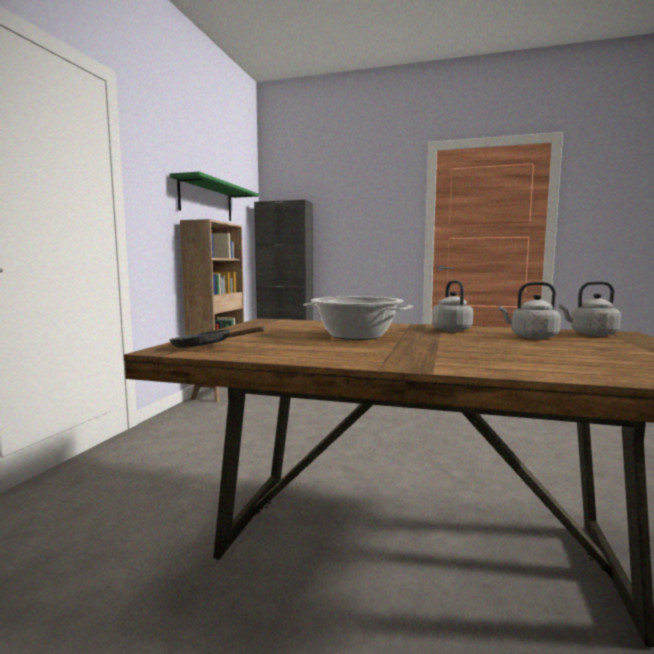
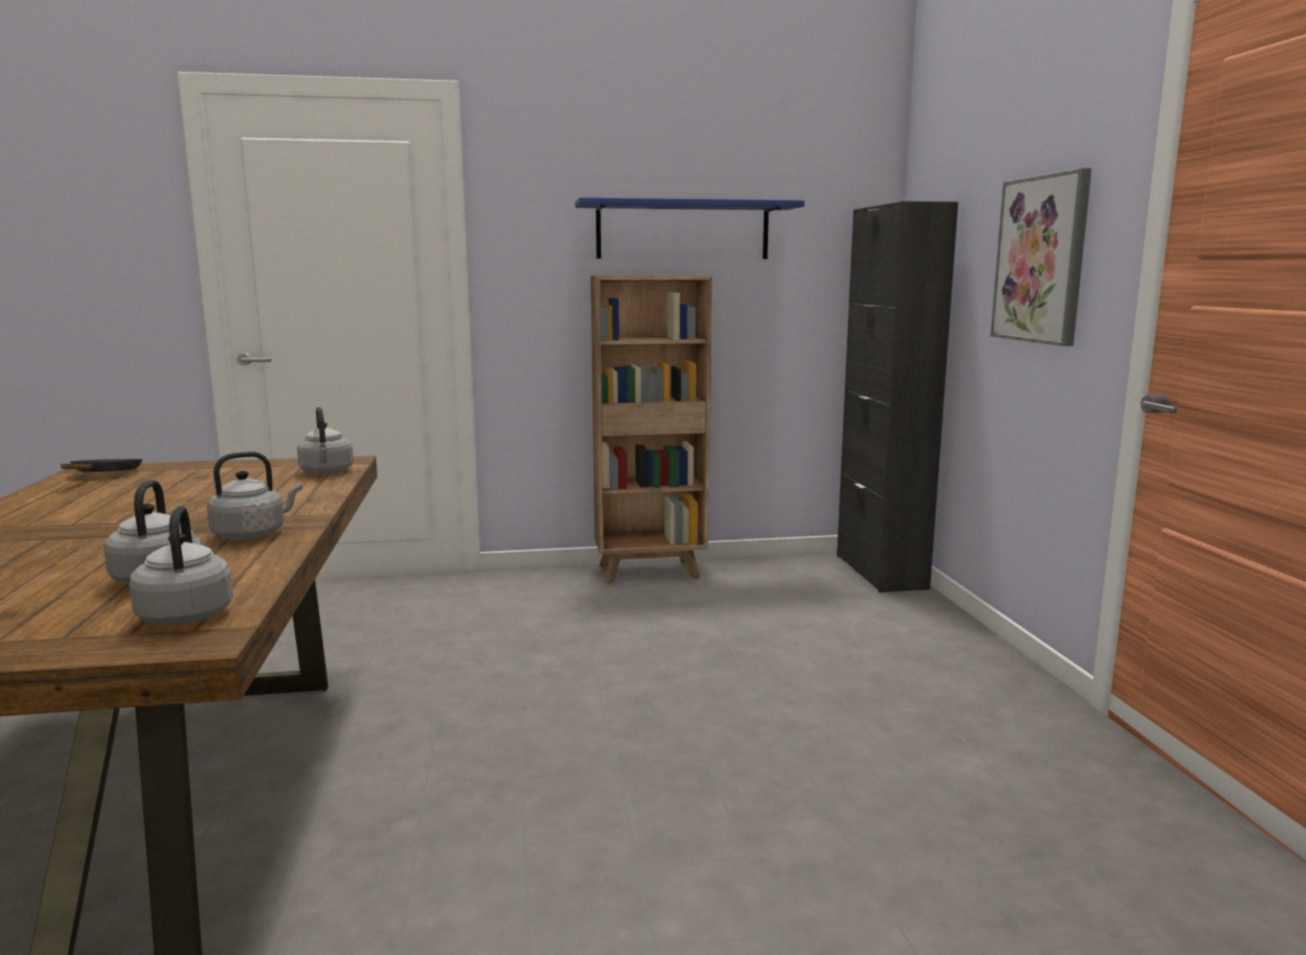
camera: 65 degrees right, 5 degrees up
green shelf [169,172,259,221] -> blue shelf [575,197,805,259]
cooking pot [303,297,413,340] -> none
none -> grey kettle [297,407,354,475]
none -> picture [991,168,1092,346]

